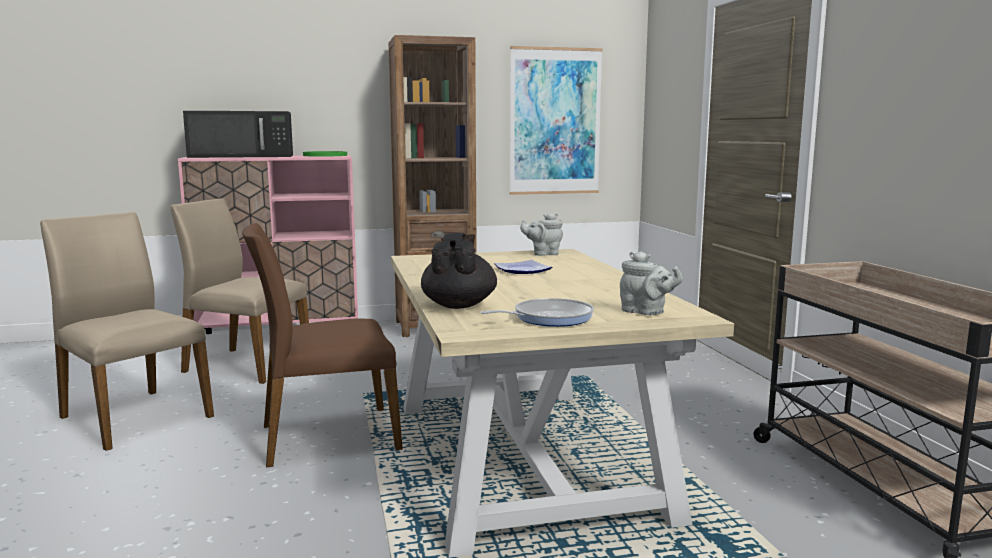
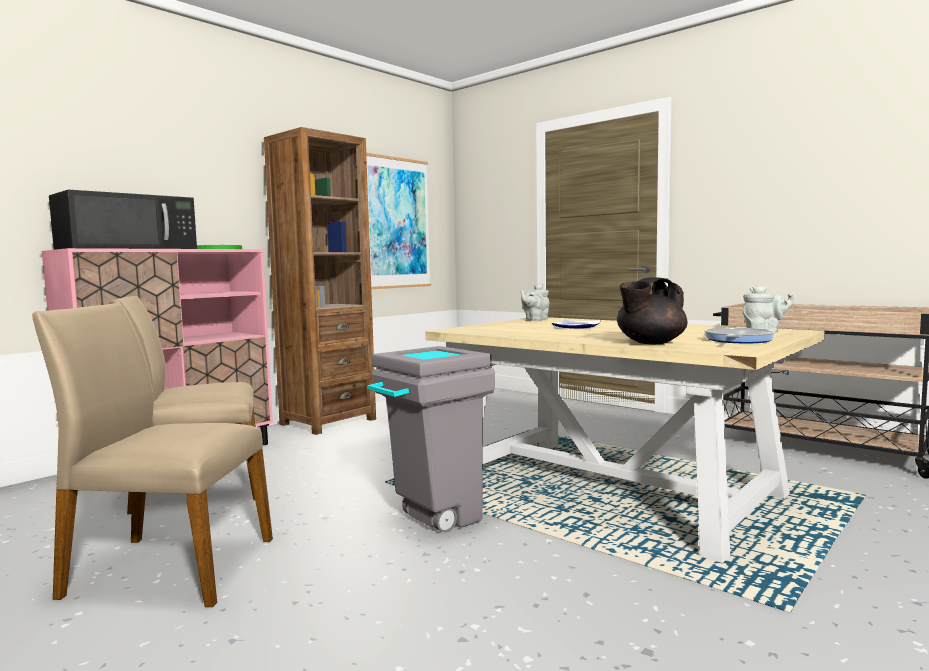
camera: 35 degrees left, 5 degrees down
brown chair [242,223,403,468] -> grey trash can [367,346,495,533]
black teapot [421,233,497,309] -> black teapot turned 90 degrees counterclockwise [617,277,687,344]

